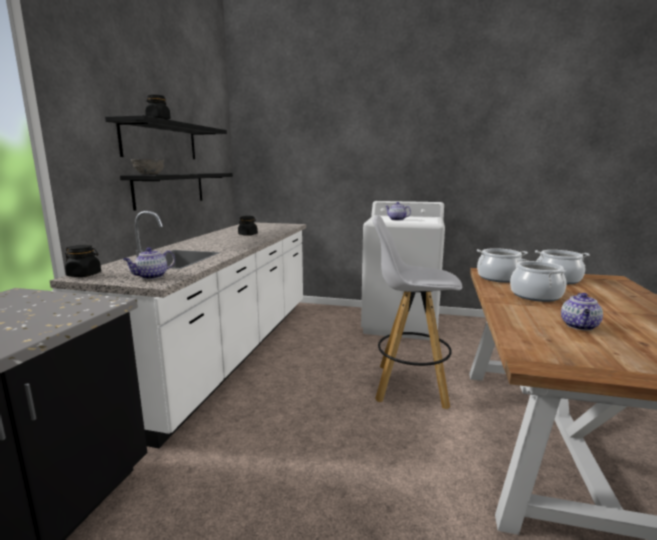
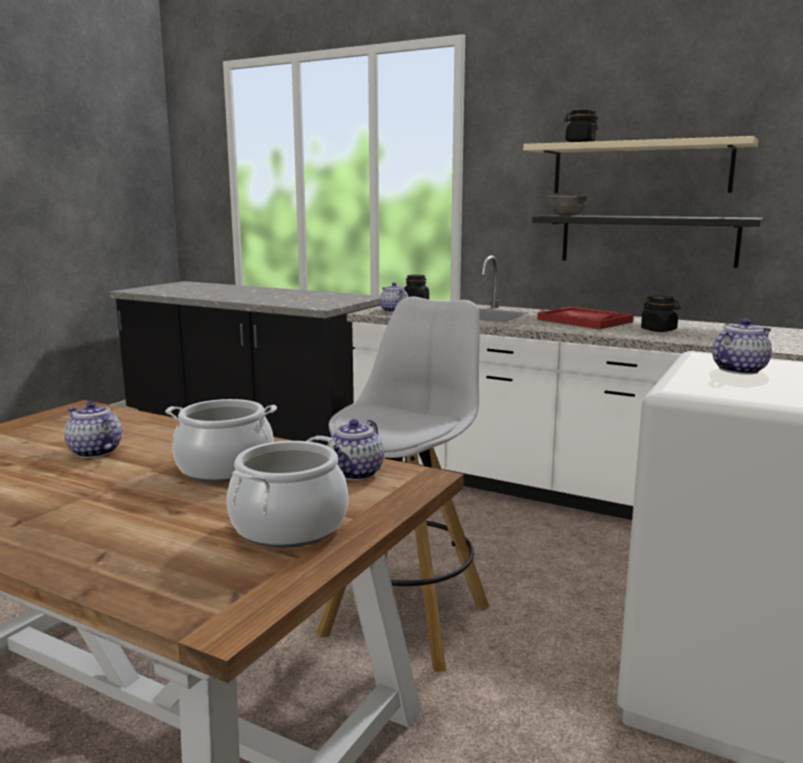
camera: 105 degrees right, 0 degrees up
black shelf [105,115,227,159] -> beige shelf [523,136,759,193]
cooking pot [477,248,528,283] -> teapot [327,419,384,480]
none -> red tray [537,307,634,329]

